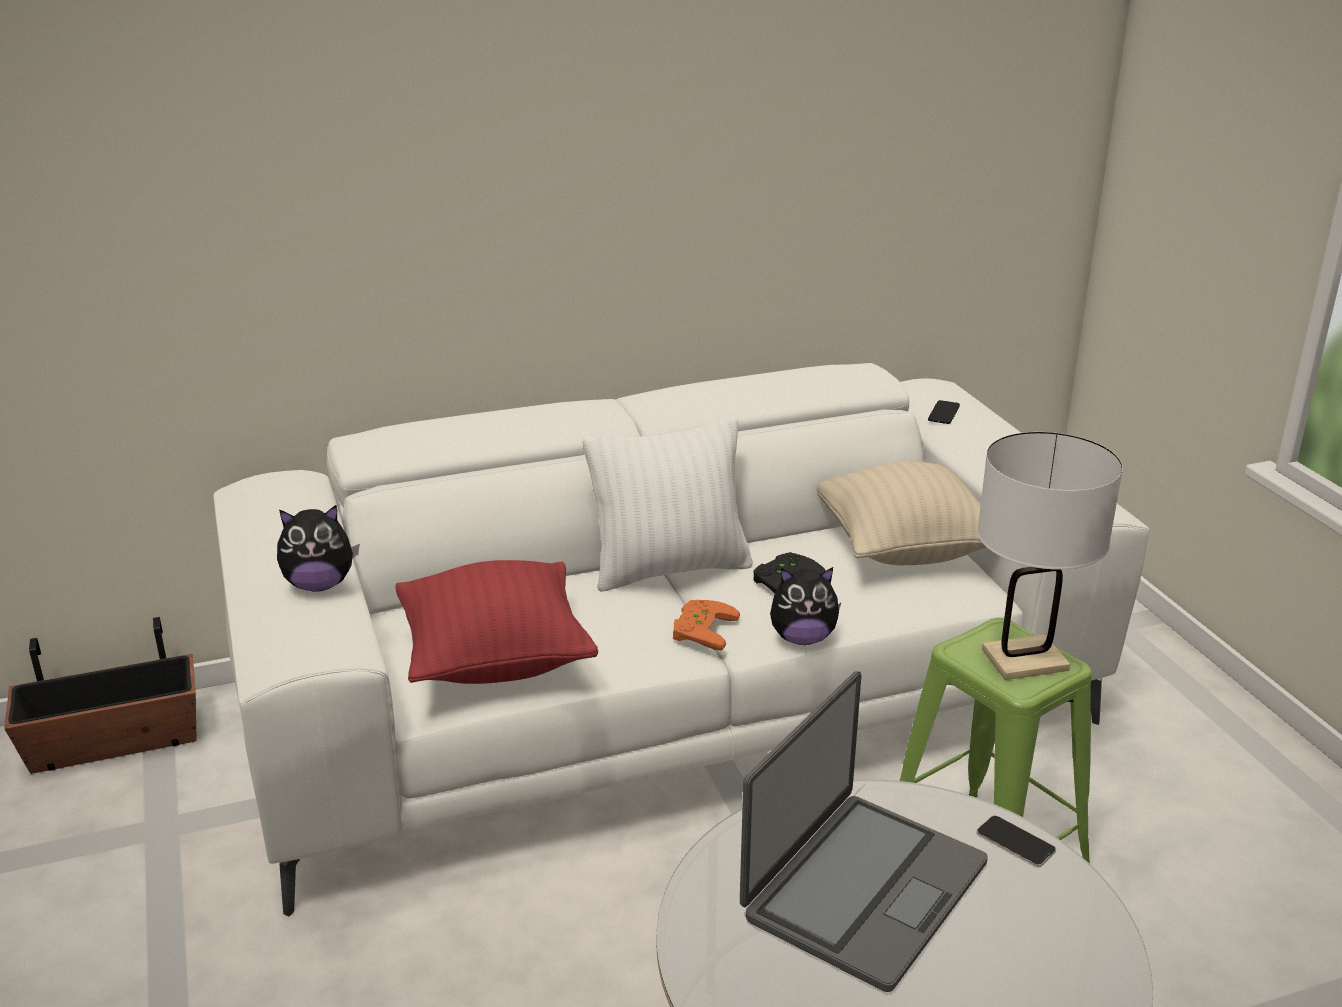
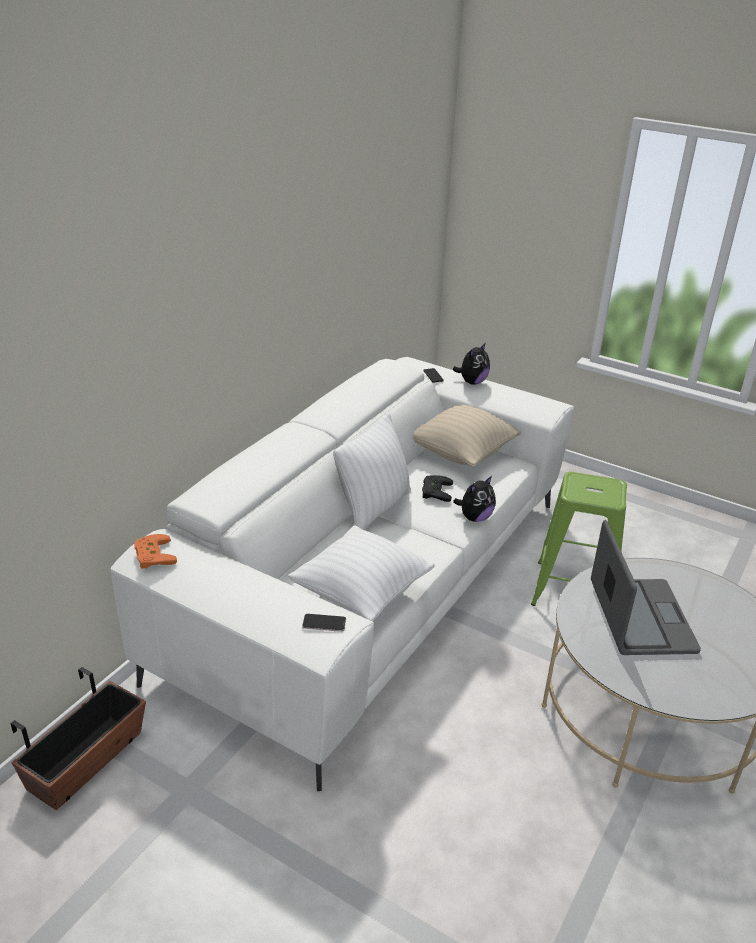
camera: 40 degrees left, 5 degrees up
plush toy [277,505,359,592] -> plush toy moved to [453,342,490,385]
red pillow [395,560,598,684] -> white pillow [288,525,435,622]
orange game controller [673,600,740,650] -> orange game controller moved to [134,534,177,569]
white table lamp [977,432,1123,680] -> none
phone [977,815,1056,867] -> phone moved to [302,614,346,632]

